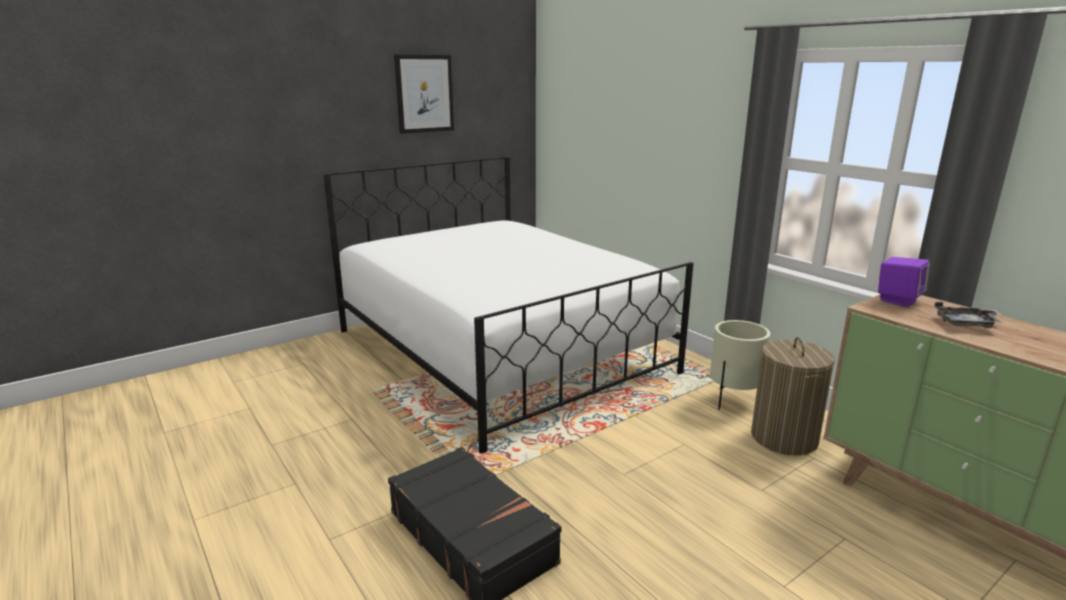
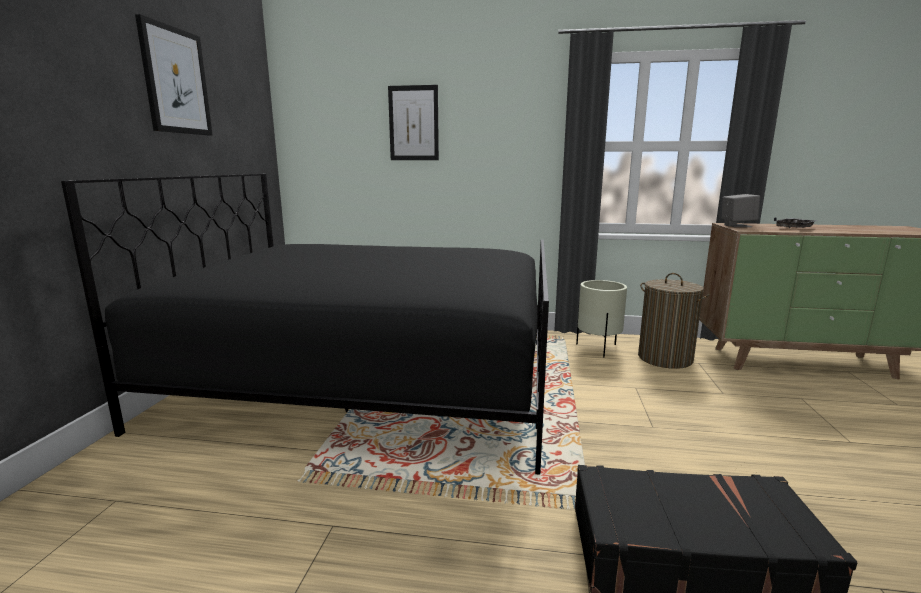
camera: 45 degrees left, 5 degrees down
white bed [323,157,693,454] -> black bed [61,174,549,475]
purple speaker [878,257,930,307] -> grey speaker [722,194,760,227]
none -> picture [388,85,439,160]

